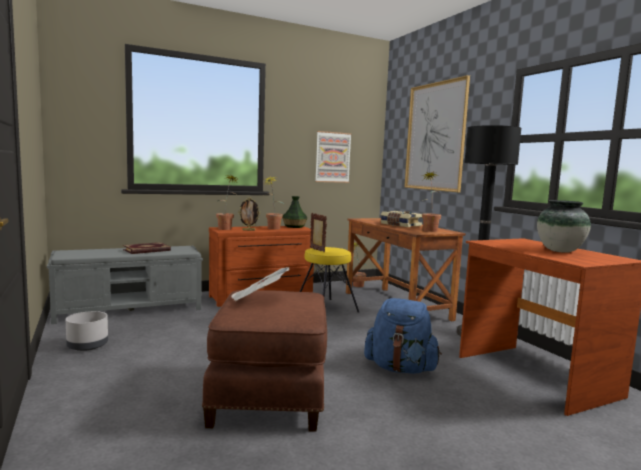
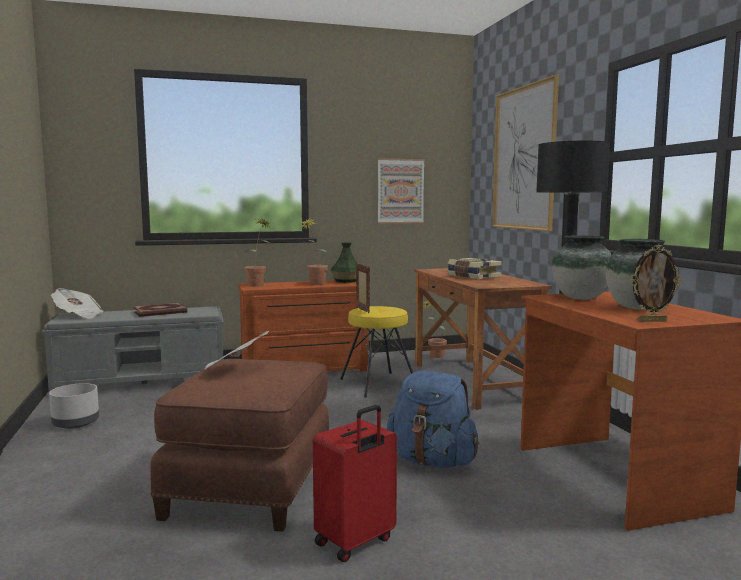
camera: 10 degrees right, 0 degrees up
picture frame [238,197,260,231] -> picture frame moved to [631,245,682,322]
potted plant [422,172,441,232] -> none
none -> newspaper [51,288,103,319]
none -> red suitcase [313,405,397,562]
none -> vase [552,235,611,300]

